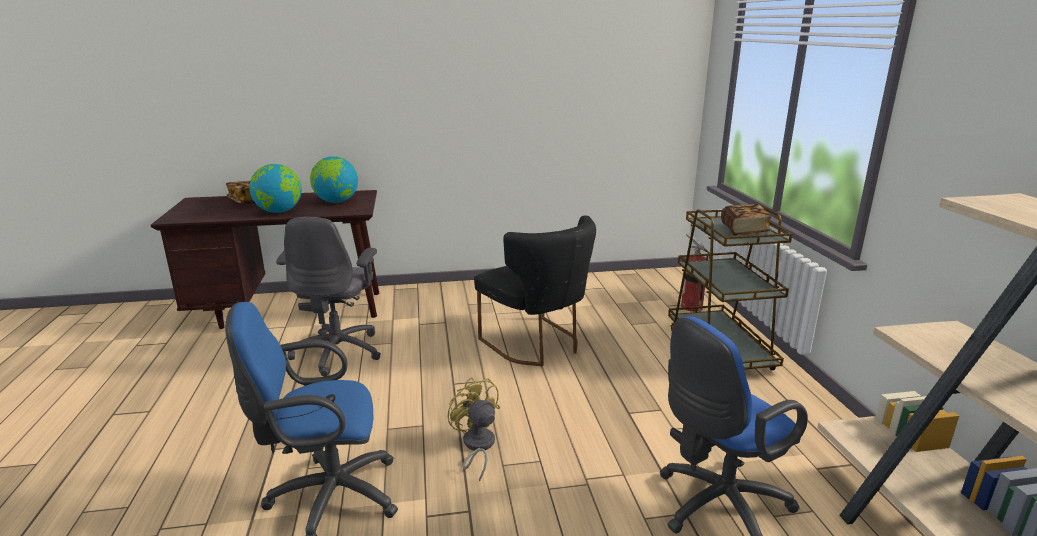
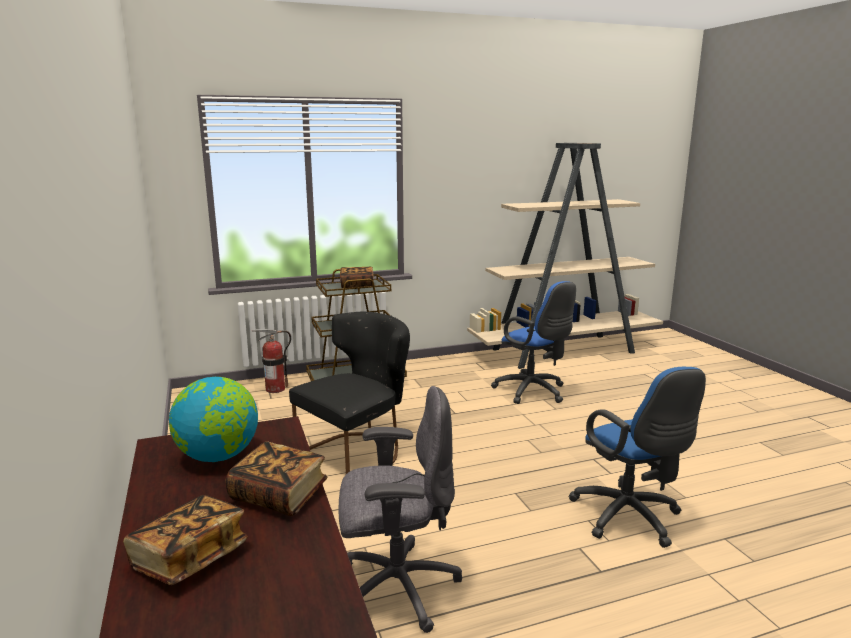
camera: 100 degrees left, 5 degrees down
globe [250,164,302,213] -> book [225,441,328,516]
yellow fan [448,377,500,482] -> none

